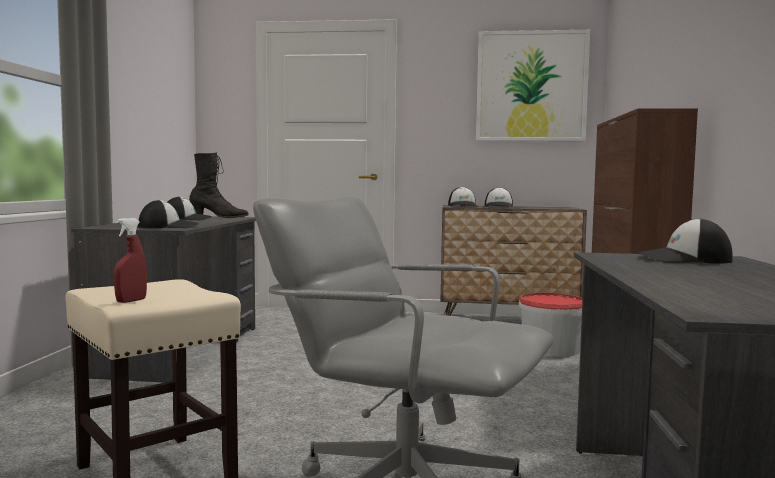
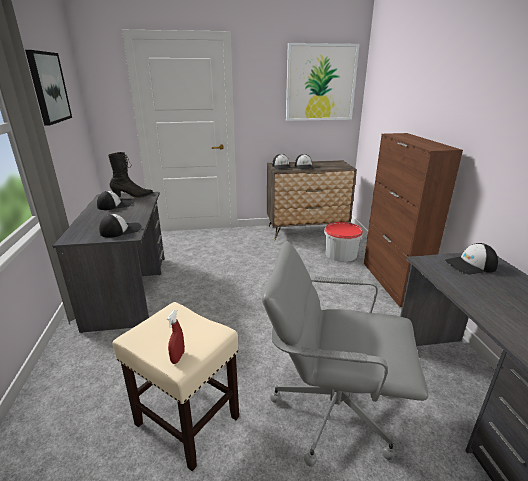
camera: 15 degrees left, 20 degrees up
none -> picture [25,50,72,126]

